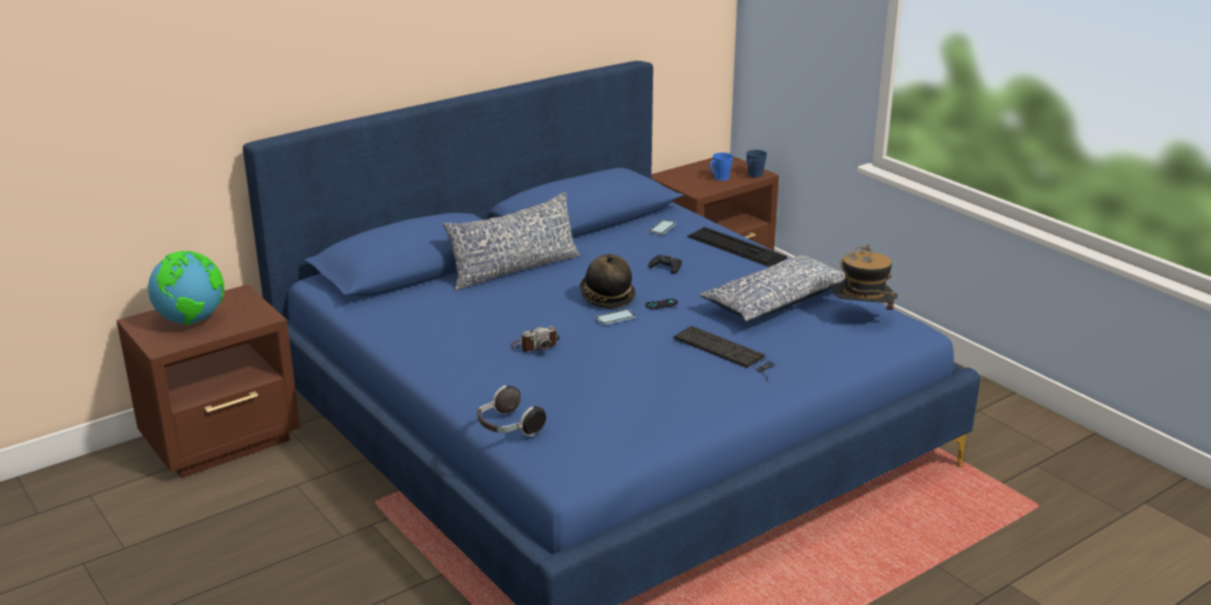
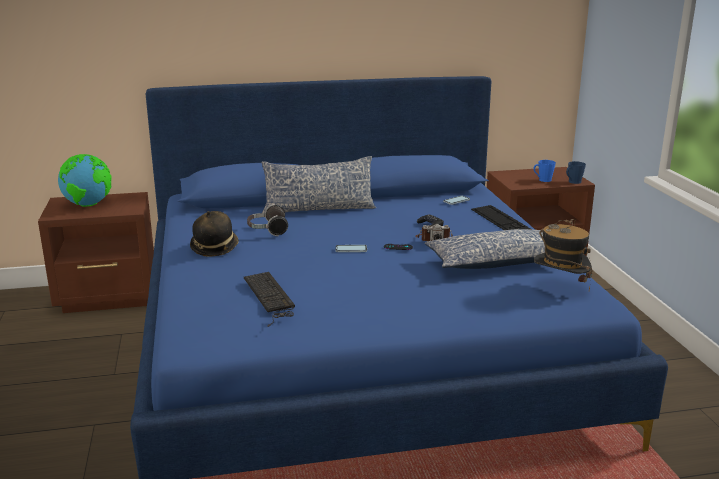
camera: 25 degrees right, 5 degrees down
headphones [477,385,546,436] -> headphones moved to [247,204,288,236]
camera [510,326,559,352] -> camera moved to [415,224,453,241]
hat [580,254,636,309] -> hat moved to [190,211,239,256]
keyboard [673,326,775,382] -> keyboard moved to [244,272,295,327]

